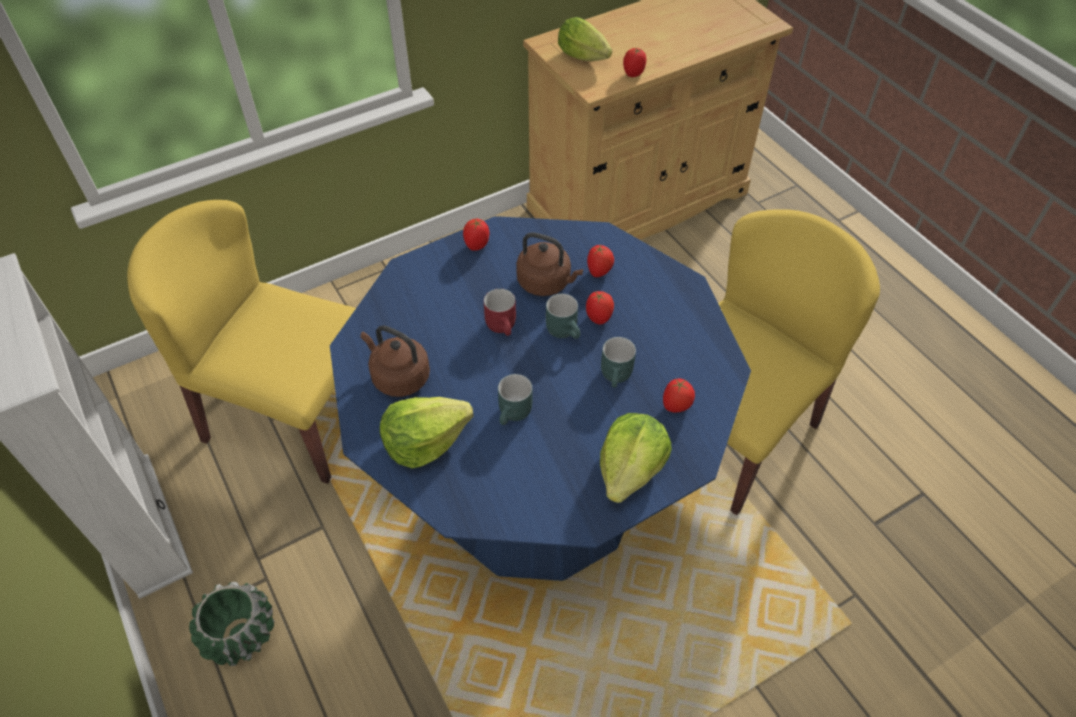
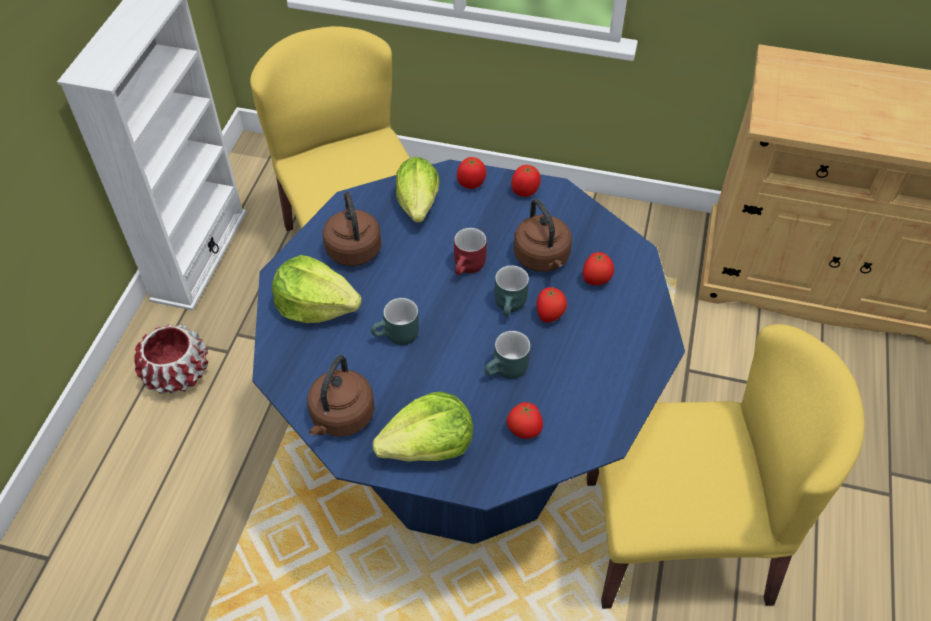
camera: 45 degrees right, 0 degrees up
green planter [189,582,275,666] -> red planter [134,324,208,394]
lettuce [558,17,612,61] -> lettuce moved to [396,157,439,222]
tomato [623,48,646,77] -> tomato moved to [457,157,486,189]
none -> brown kettle [307,355,375,437]

